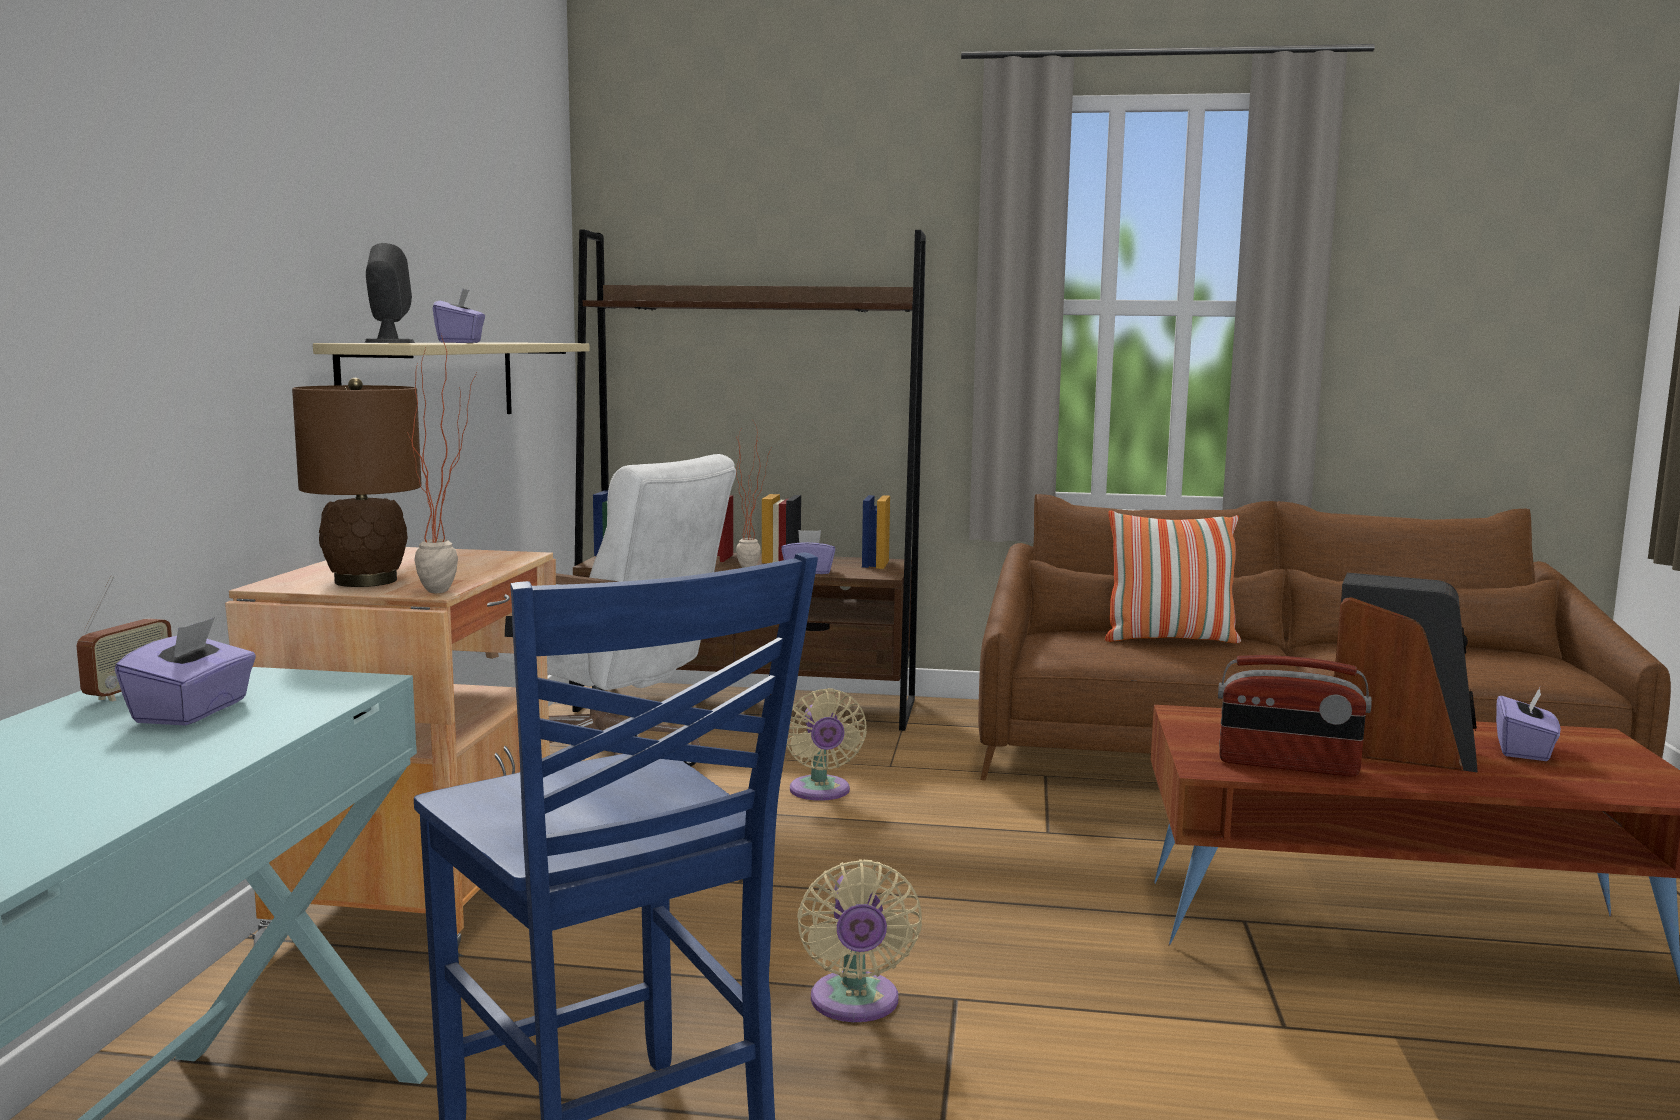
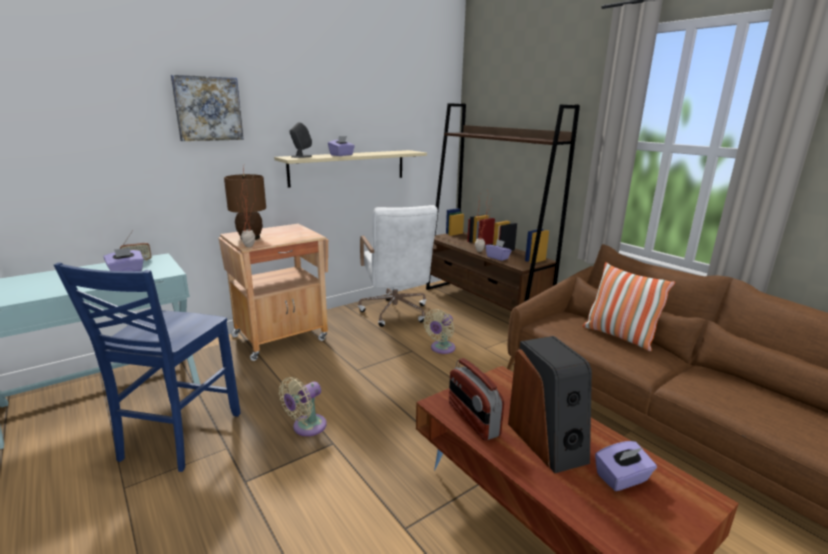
camera: 45 degrees right, 10 degrees up
none -> picture [171,75,244,141]

